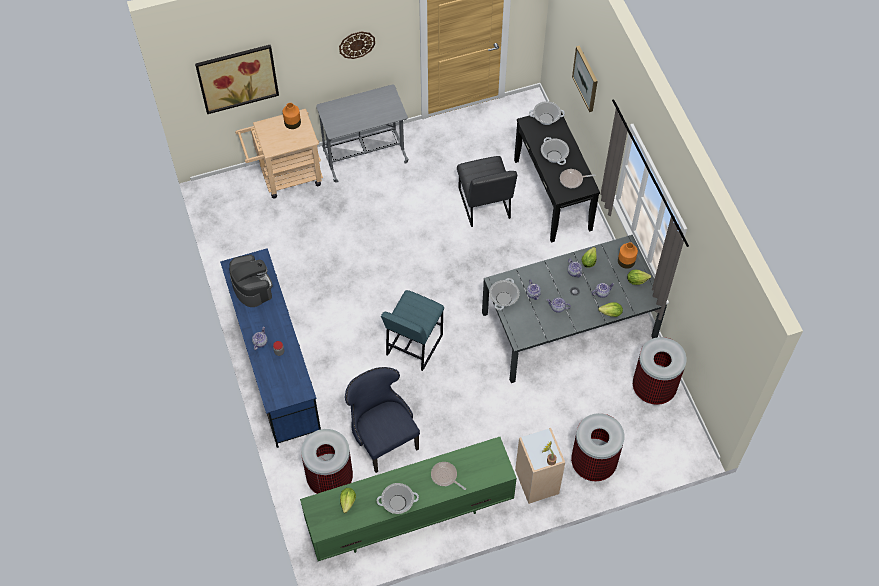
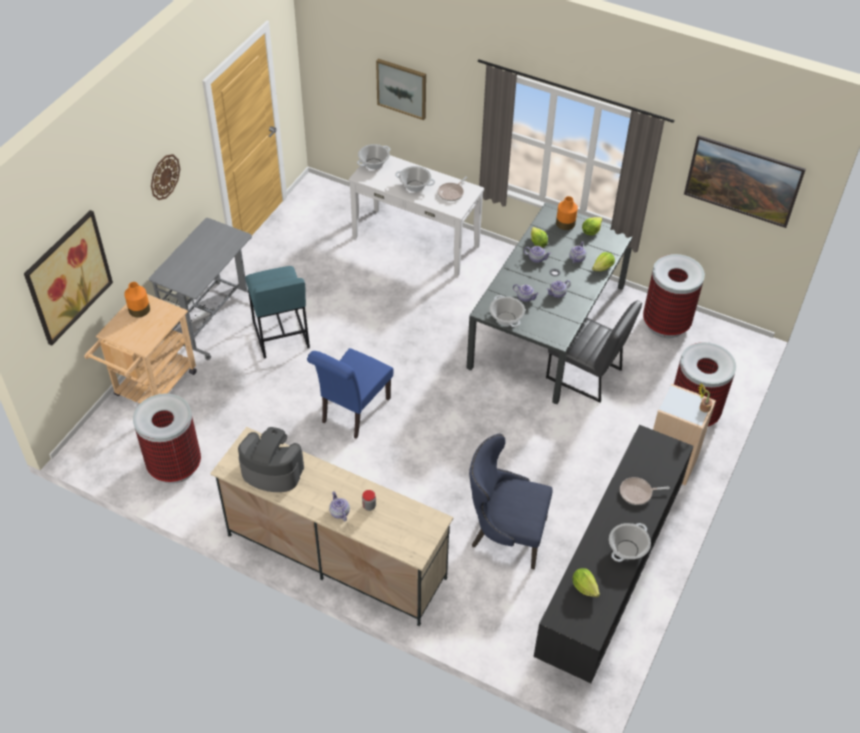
camera: 45 degrees left, 10 degrees down
blue dresser [220,248,321,448] -> beige dresser [210,427,453,626]
green cabinet [300,437,517,561] -> black cabinet [534,425,694,683]
trash can [301,429,353,494] -> trash can moved to [133,394,201,484]
blue stool [381,290,444,371] -> blue stool moved to [245,266,310,359]
grey chair [457,156,517,227] -> grey chair moved to [546,300,642,402]
black console table [514,112,600,243] -> white console table [349,155,484,276]
none -> blue chair [307,348,394,439]
none -> picture [684,135,806,228]

